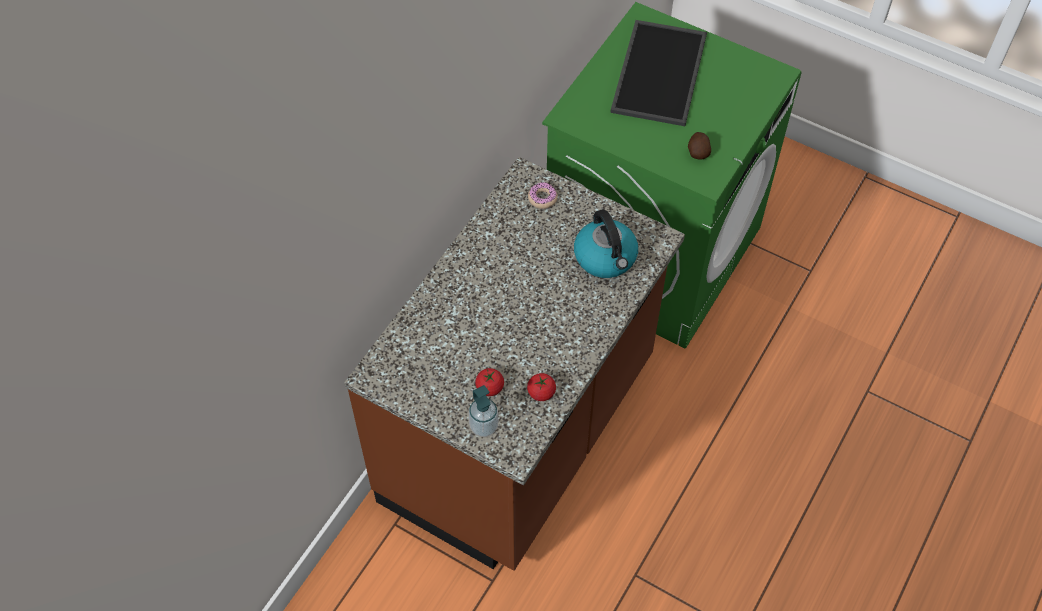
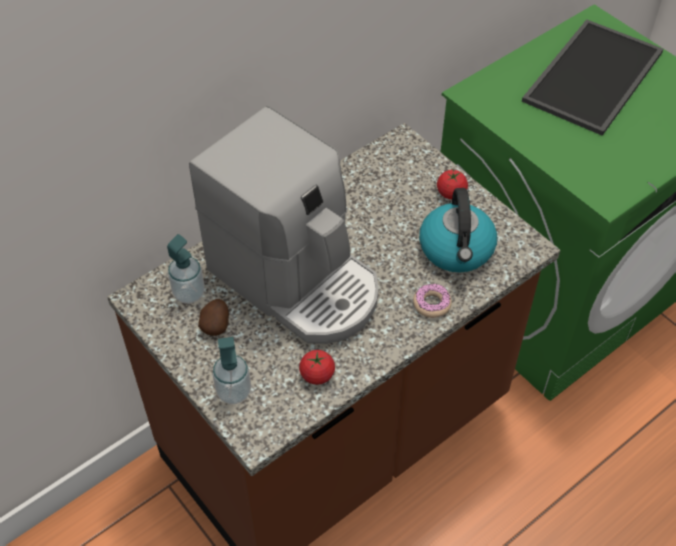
camera: 20 degrees right, 5 degrees down
tomato [475,368,504,396] -> tomato moved to [437,169,468,199]
donut [528,182,558,209] -> donut moved to [413,284,452,318]
potato [688,132,711,159] -> potato moved to [198,299,229,336]
none -> soap dispenser [167,234,205,304]
none -> coffee machine [189,106,379,344]

